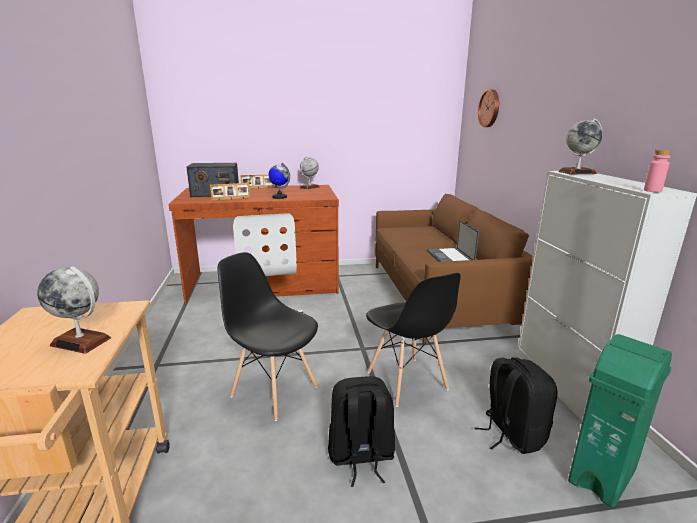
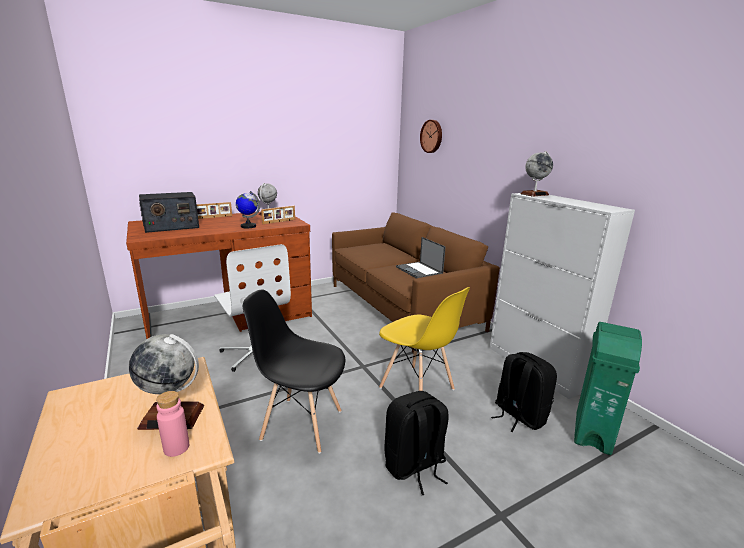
camera: 20 degrees left, 0 degrees up
picture frame [210,183,250,200] -> picture frame moved to [261,206,295,224]
black chair [366,273,461,407] -> yellow chair [379,287,470,391]
pink bottle [644,150,671,192] -> pink bottle moved to [156,391,189,457]

